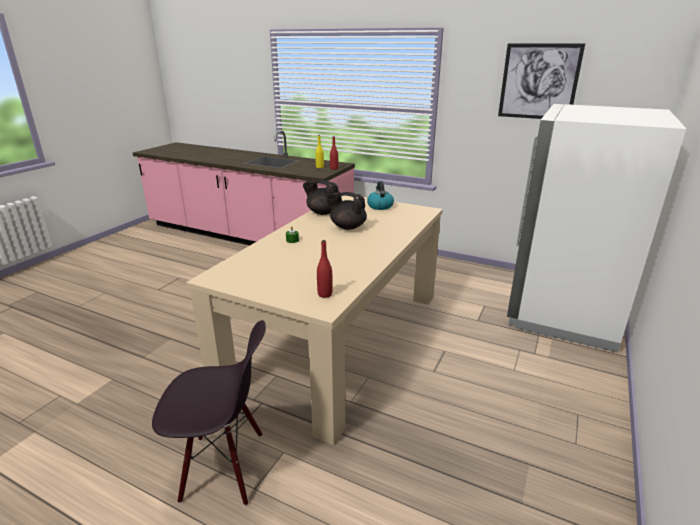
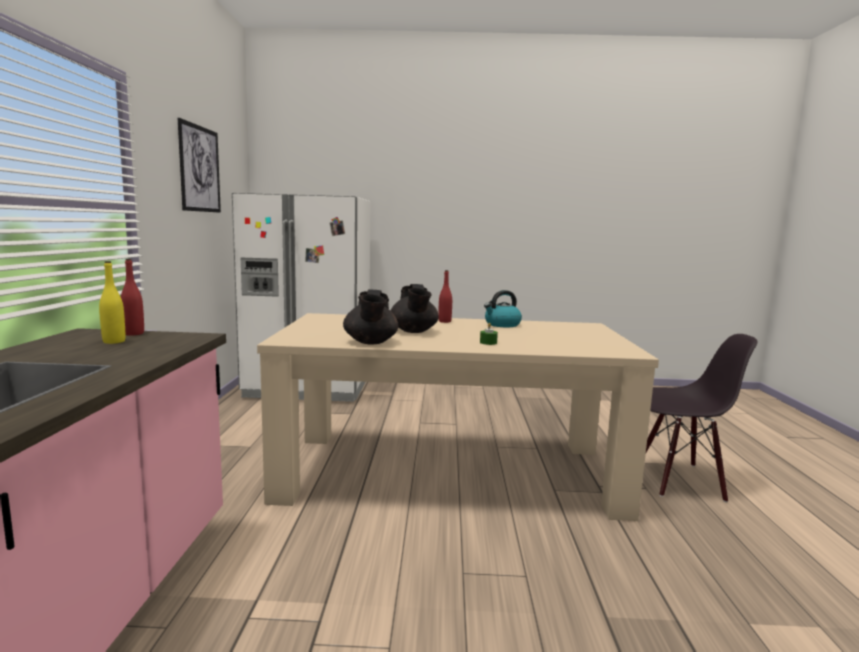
camera: 115 degrees left, 15 degrees down
black chair [152,320,266,506] -> black chair turned 120 degrees clockwise [646,334,757,502]
red bottle [317,240,333,298] -> red bottle moved to [438,270,452,323]
kettle [367,181,394,210] -> kettle moved to [484,290,522,327]

